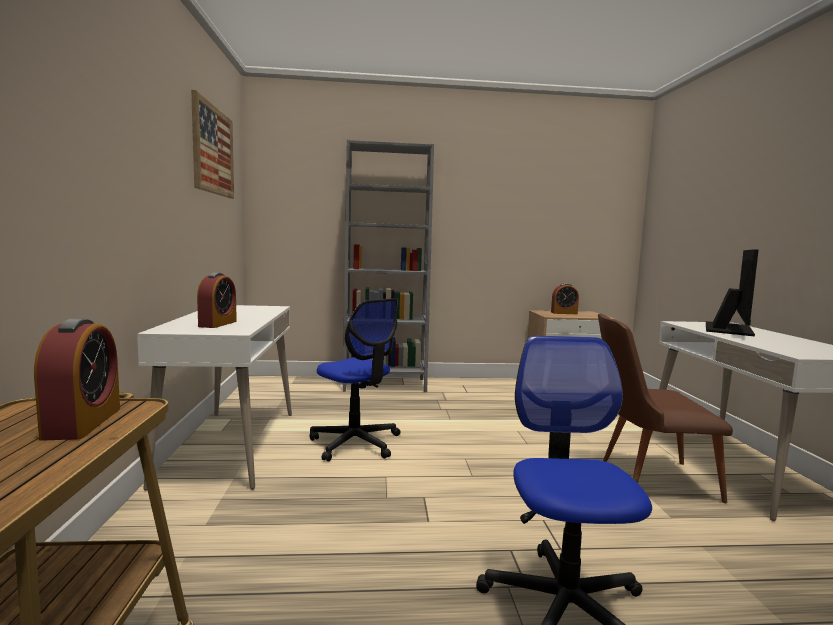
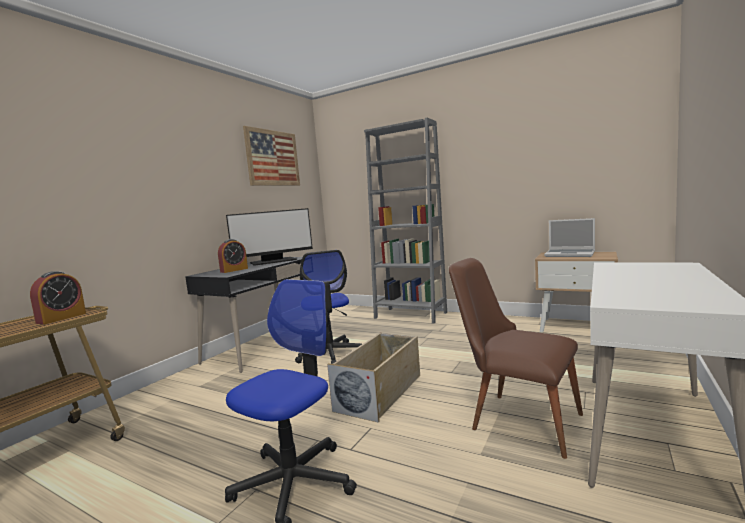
camera: 35 degrees right, 0 degrees up
white desk [137,305,292,491] -> black desk [185,257,303,373]
alarm clock [551,283,579,314] -> laptop [544,218,595,257]
monitor [706,249,759,336] -> monitor moved to [226,208,313,266]
none -> beige storage box [327,333,420,423]

